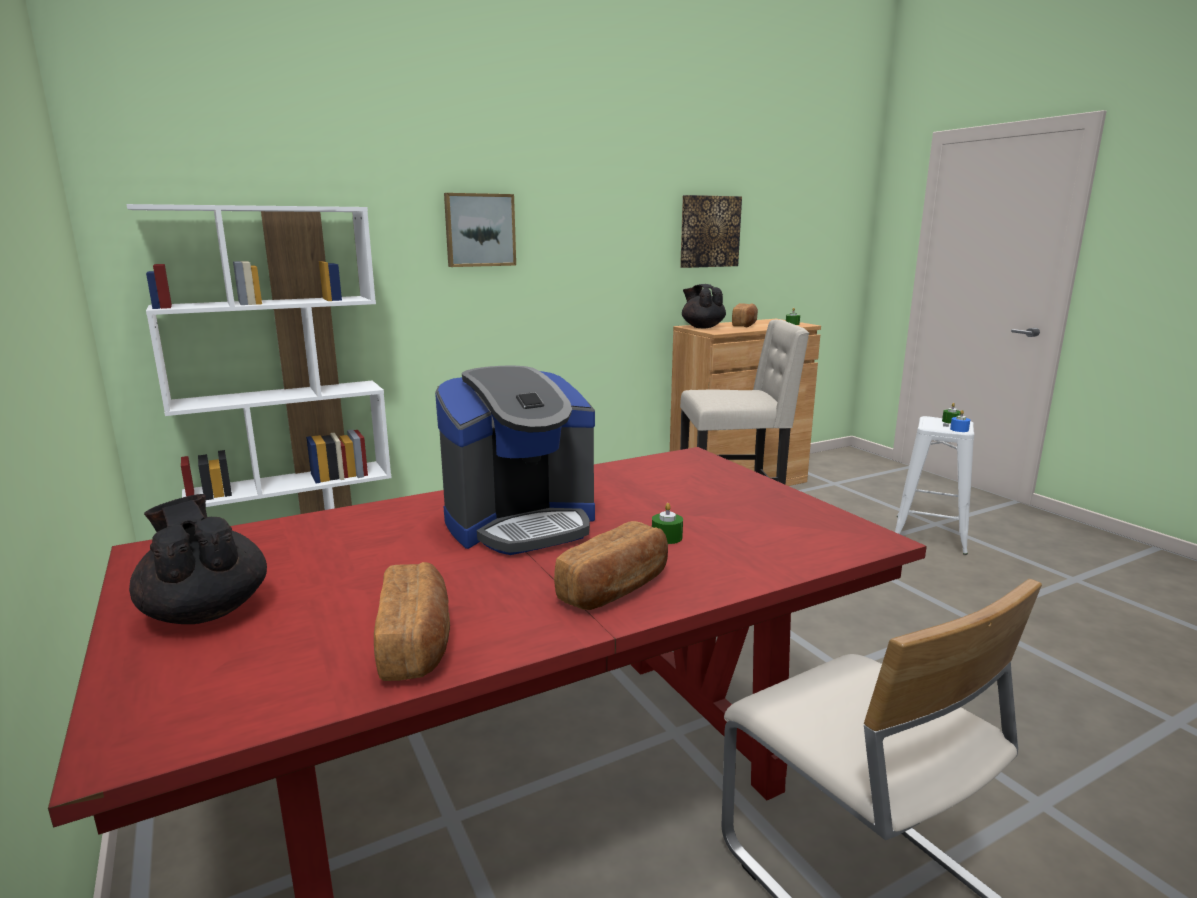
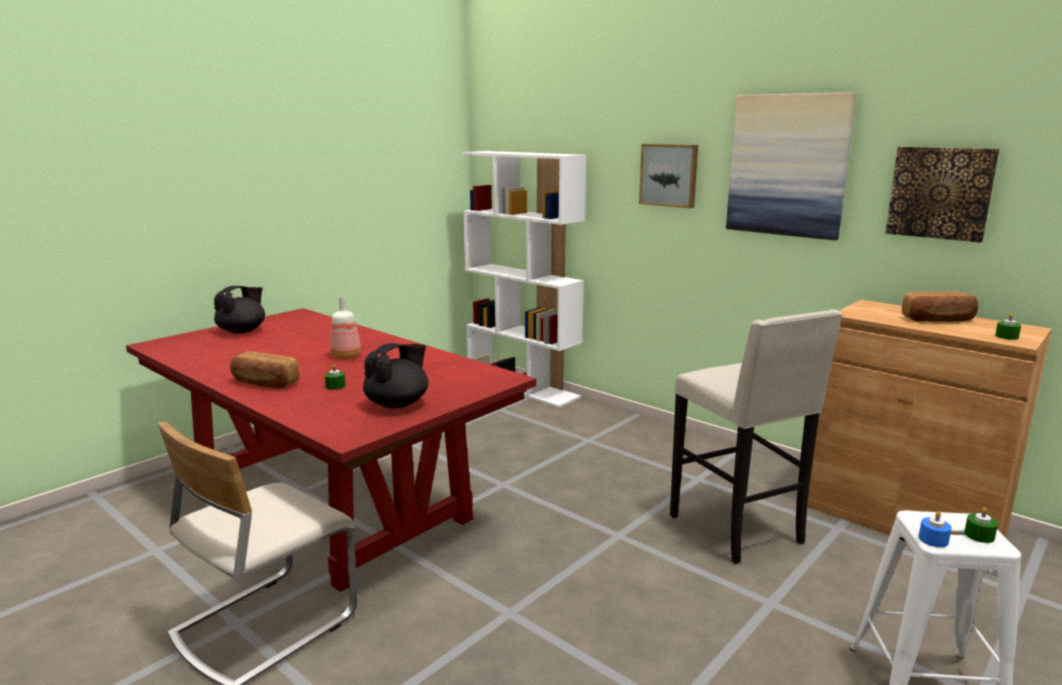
camera: 70 degrees right, 0 degrees up
bread [374,562,450,681] -> none
coffee machine [435,366,595,555] -> bottle [330,296,361,359]
black teapot [682,284,726,328] -> black teapot moved to [363,343,428,409]
none -> picture [726,92,857,240]

